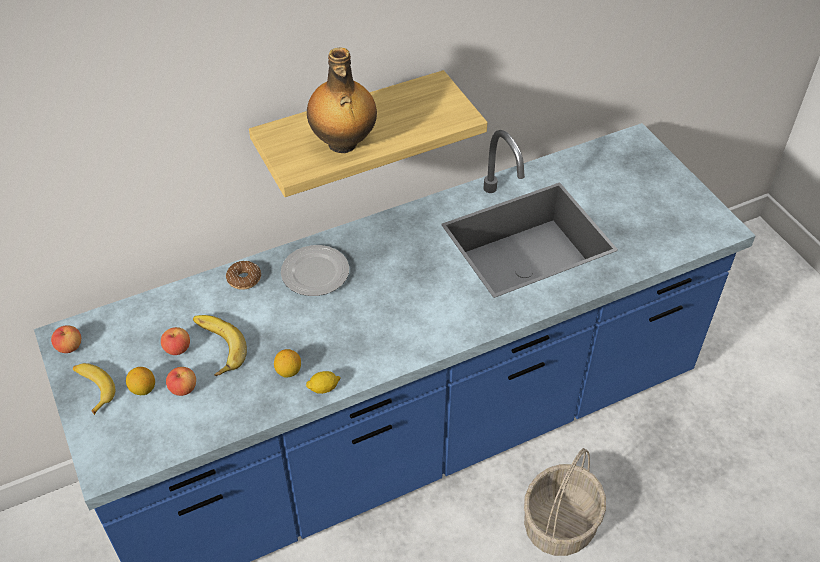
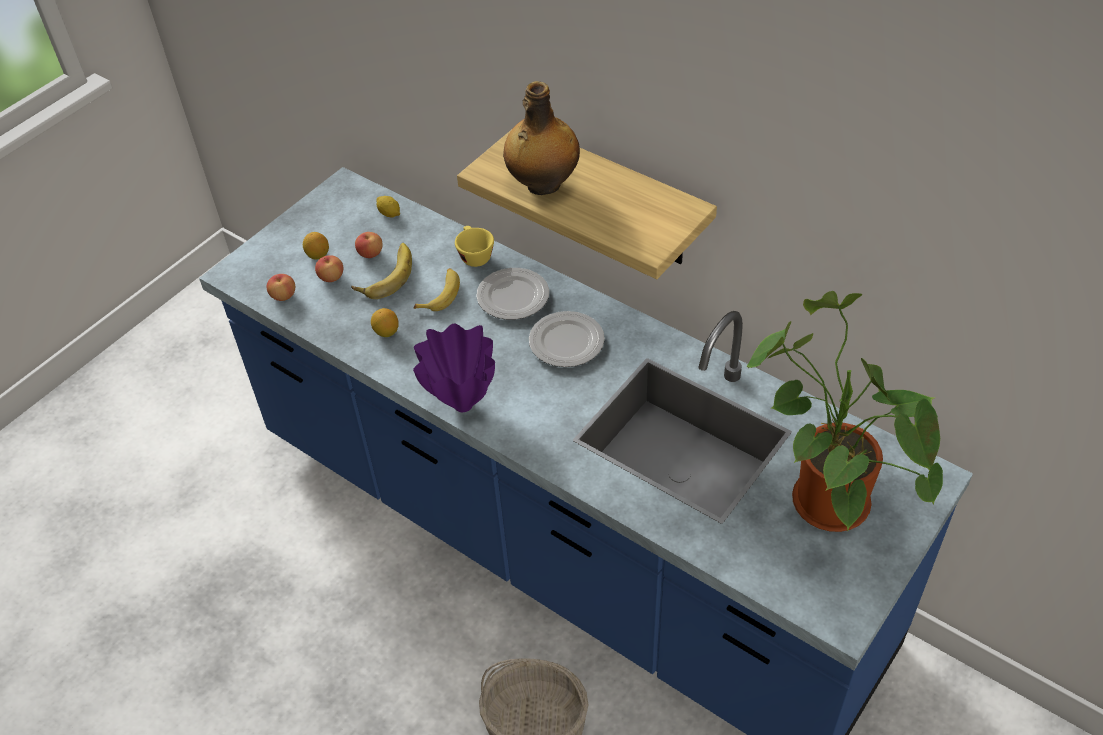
camera: 65 degrees right, 0 degrees up
apple [51,325,81,353] -> apple moved to [267,274,295,301]
banana [73,363,115,415] -> banana moved to [414,268,460,311]
donut [226,261,261,290] -> yellow cup [455,226,494,267]
lemon [306,371,341,394] -> lemon moved to [376,196,400,218]
none -> purple vase [413,324,495,412]
none -> plate [529,311,605,367]
none -> potted plant [747,291,943,532]

